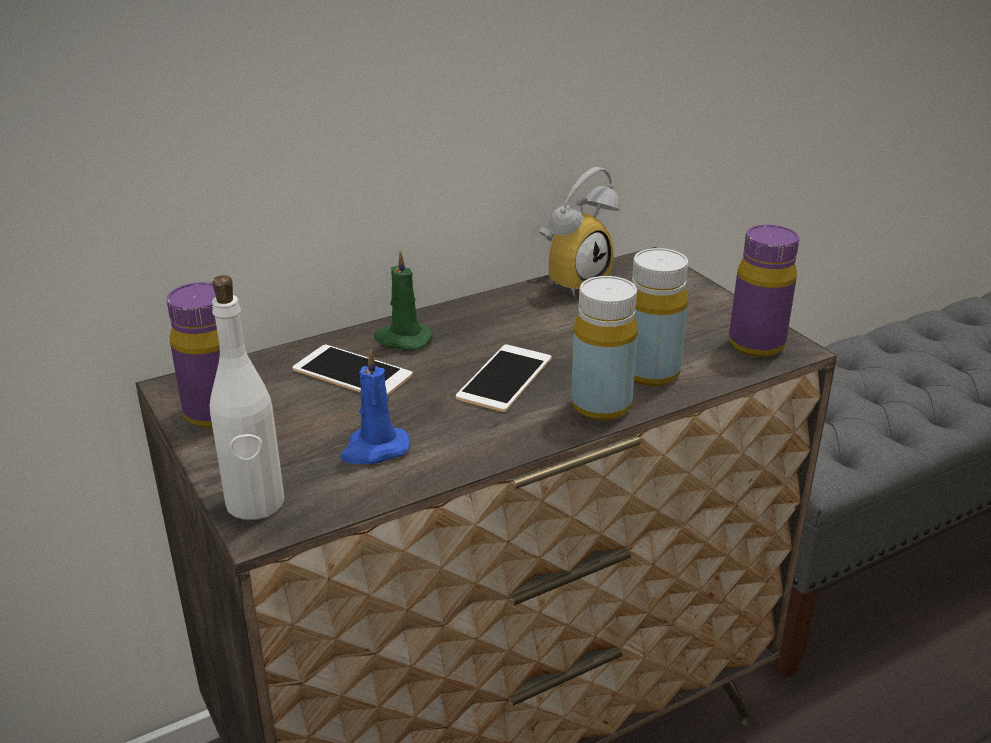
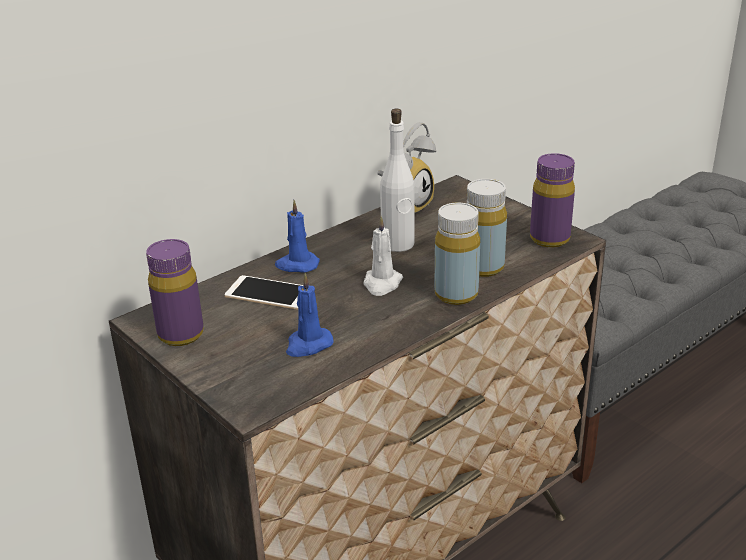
camera: 10 degrees left, 0 degrees up
white bottle [210,275,284,520] -> white bottle moved to [380,109,415,252]
green candle [374,250,433,350] -> blue candle [275,200,320,273]
phone [456,344,552,412] -> white candle [363,216,403,296]

